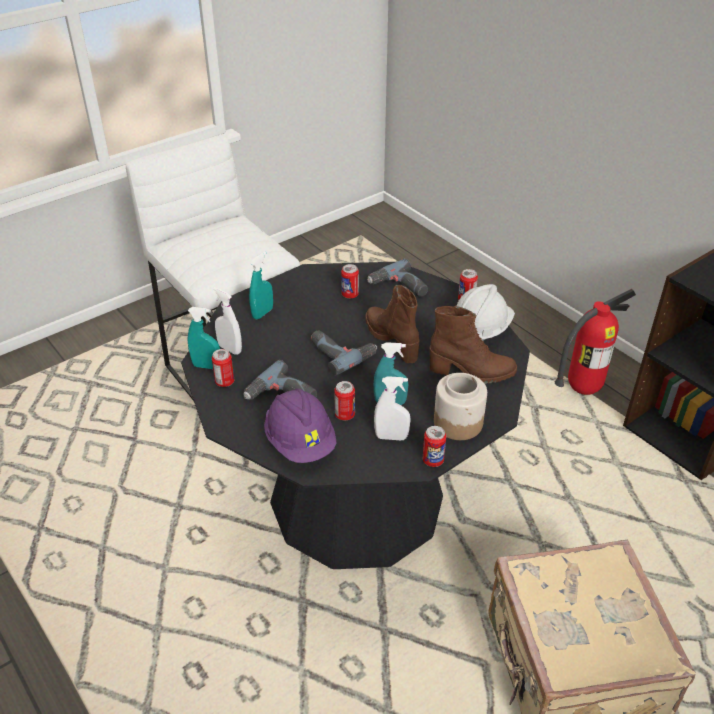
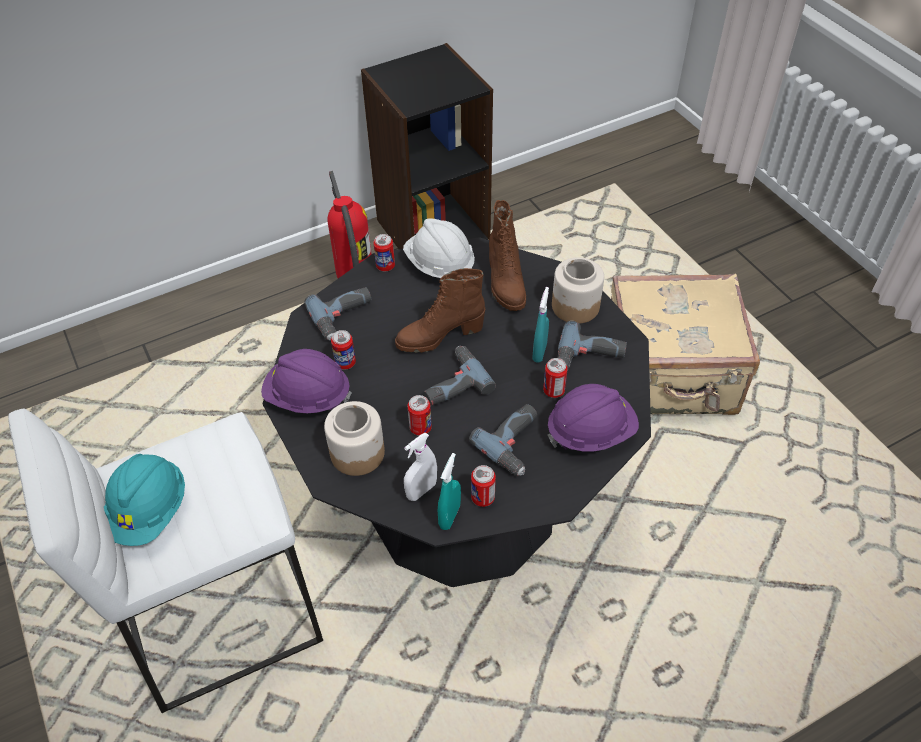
camera: 80 degrees left, 10 degrees up
turquoise spray bottle [249,252,273,320] -> jar [324,401,385,476]
white spray bottle [374,376,411,440] -> power drill [558,321,627,369]
can [423,426,446,467] -> can moved to [408,395,432,436]
brown boot [429,306,517,384] -> brown boot turned 150 degrees clockwise [489,200,526,311]
none -> turquoise hard hat [104,454,185,546]
none -> purple hard hat [261,349,352,413]

